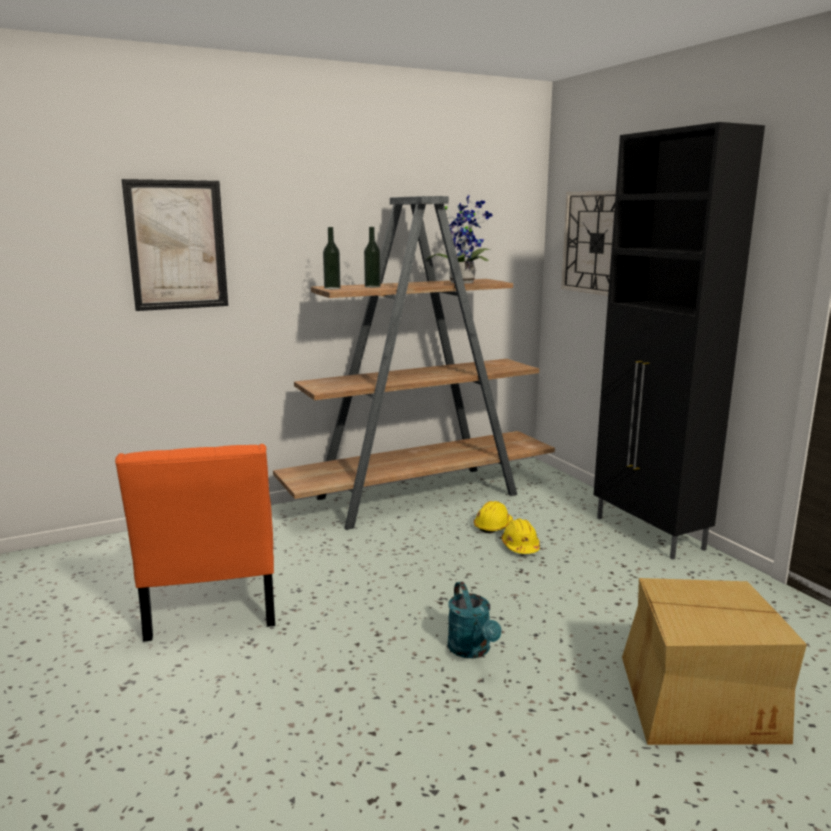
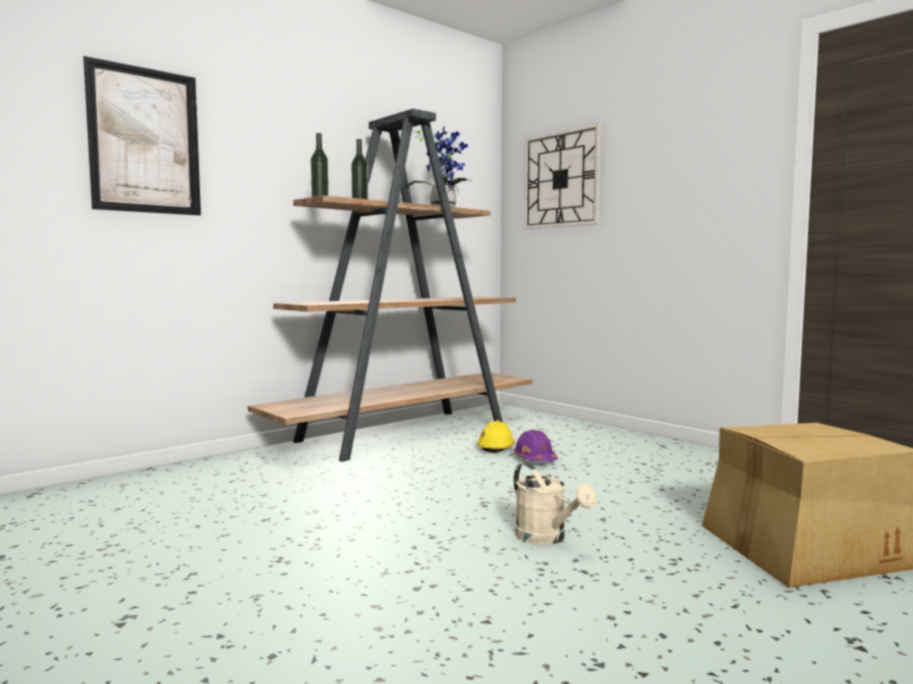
camera: 15 degrees left, 10 degrees down
orange chair [115,444,275,642] -> none
turquoise watering can [448,582,502,658] -> beige watering can [514,463,596,545]
yellow hard hat [501,518,540,554] -> purple hard hat [513,430,558,462]
black cabinet [594,122,765,560] -> none

